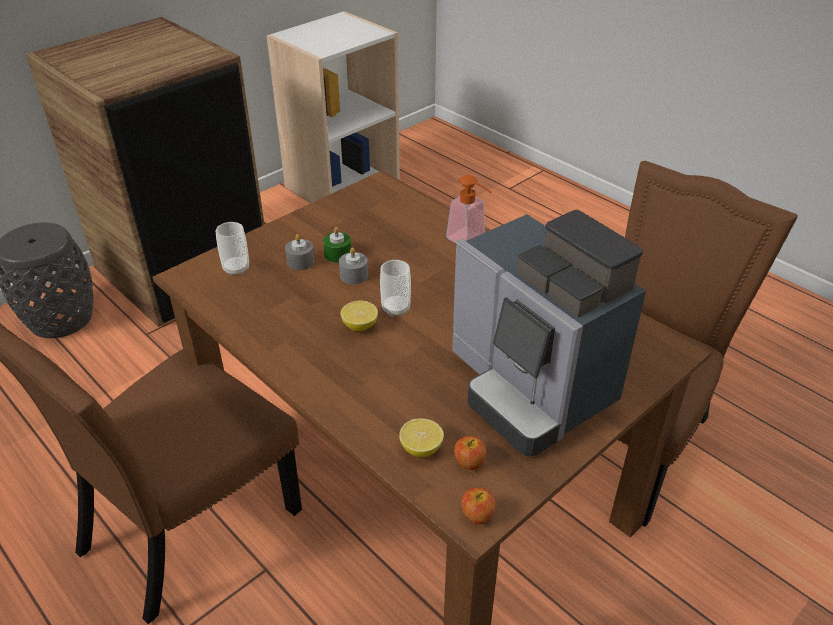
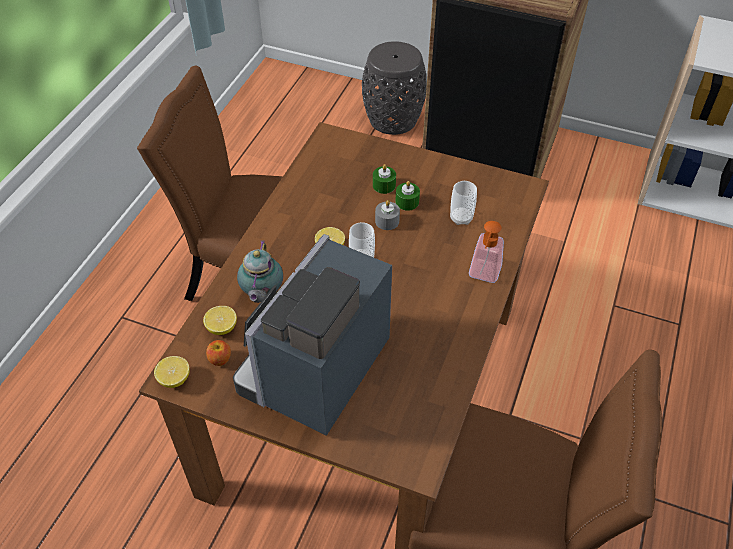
camera: 65 degrees right, 10 degrees up
cup [216,222,249,276] -> cup moved to [450,181,477,225]
grey candle [285,234,315,270] -> green candle [373,164,396,194]
apple [461,488,496,524] -> lemon [154,356,190,388]
none -> teapot [237,241,283,303]

